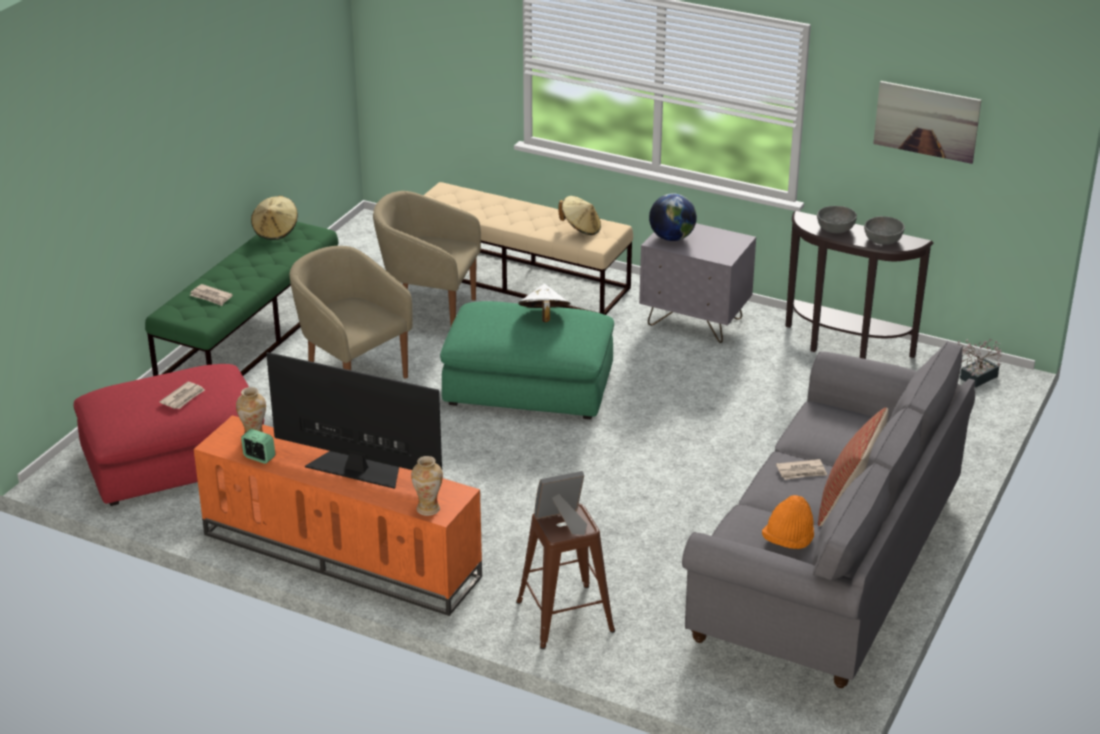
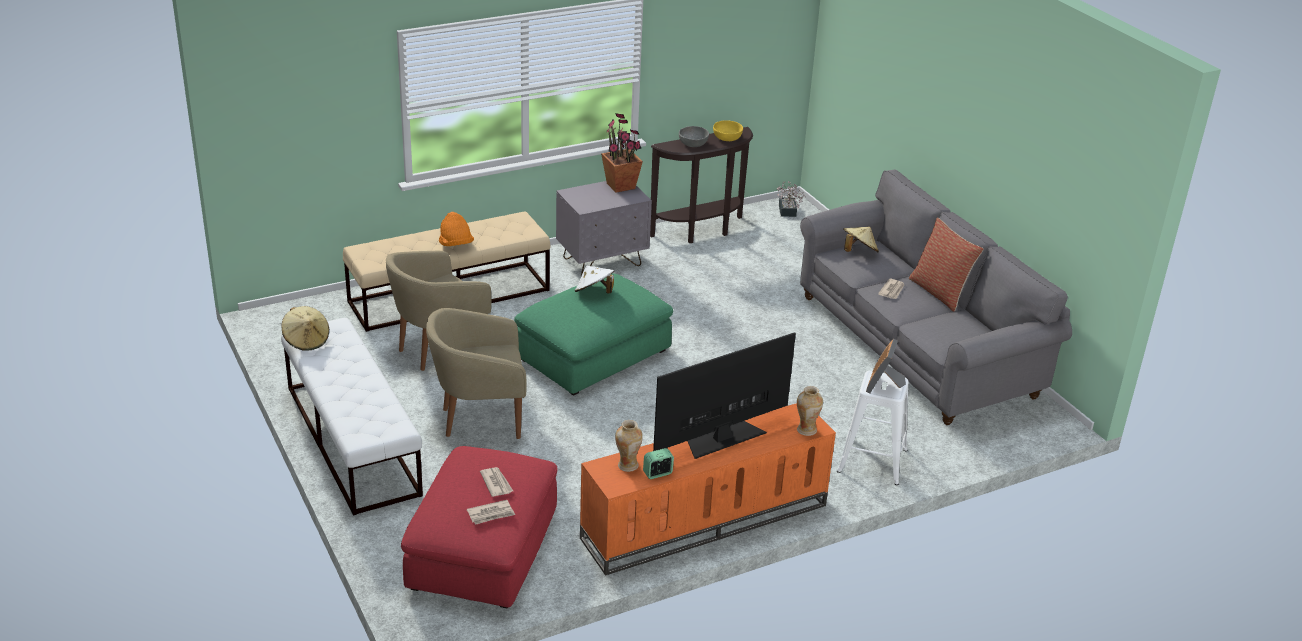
camera: 55 degrees left, 0 degrees up
green bench [145,222,339,376] -> white bench [281,318,423,516]
newspaper [190,284,233,306] -> newspaper moved to [467,500,515,525]
brown stool [516,503,615,649] -> white stool [837,371,909,485]
beige hat [558,196,601,235] -> beige hat moved to [843,227,879,253]
globe [649,194,697,241] -> none
orange hat [762,495,814,549] -> orange hat moved to [439,212,474,246]
grey bowl [864,216,905,245] -> yellow bowl [713,120,743,141]
picture [873,81,982,164] -> none
none -> potted plant [601,113,643,193]

